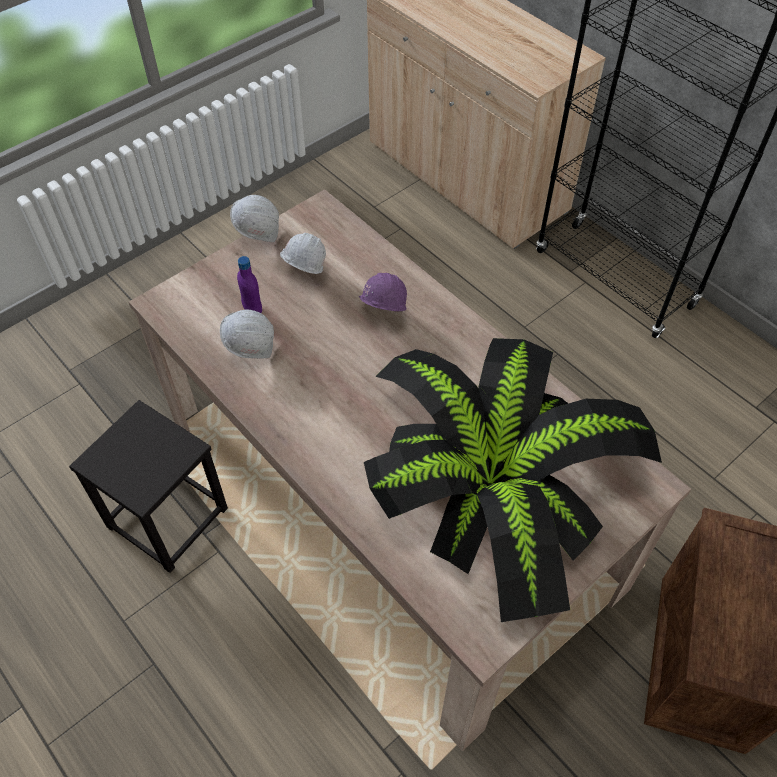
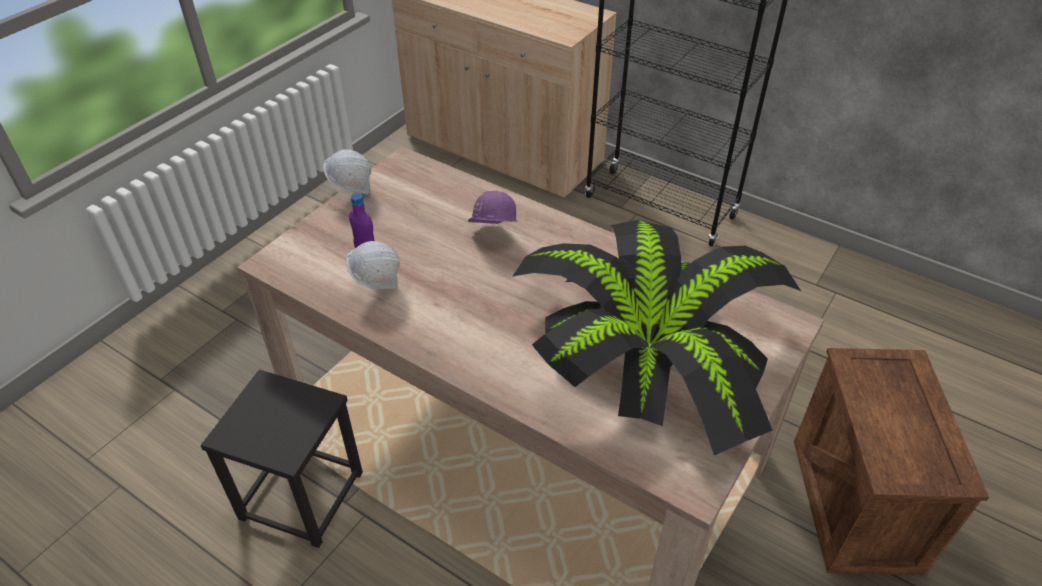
camera: 15 degrees left, 10 degrees down
white hard hat [280,233,326,274] -> none

